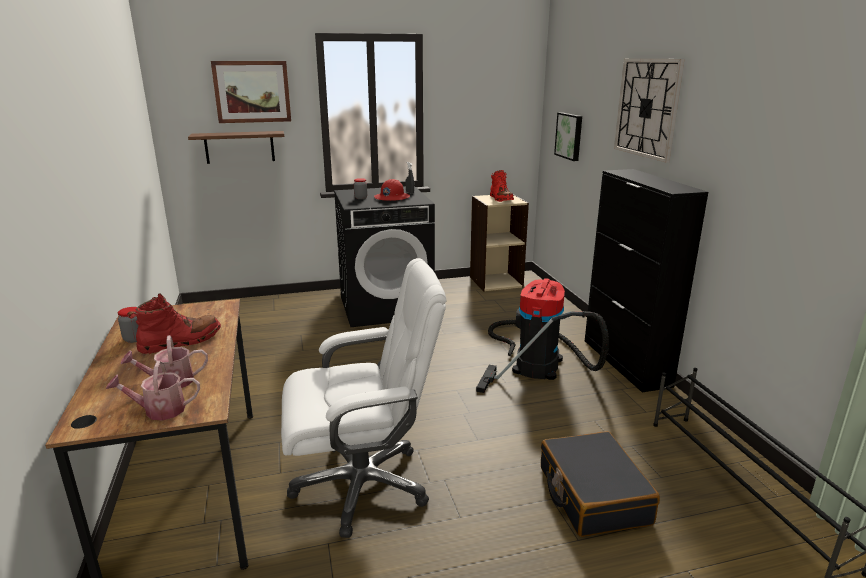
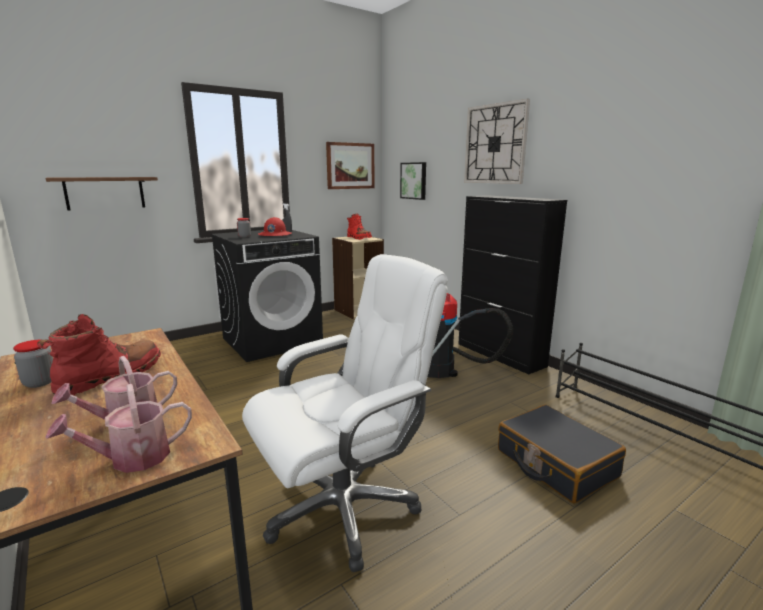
camera: 20 degrees left, 5 degrees down
picture [211,61,291,123] -> picture moved to [326,142,374,189]

